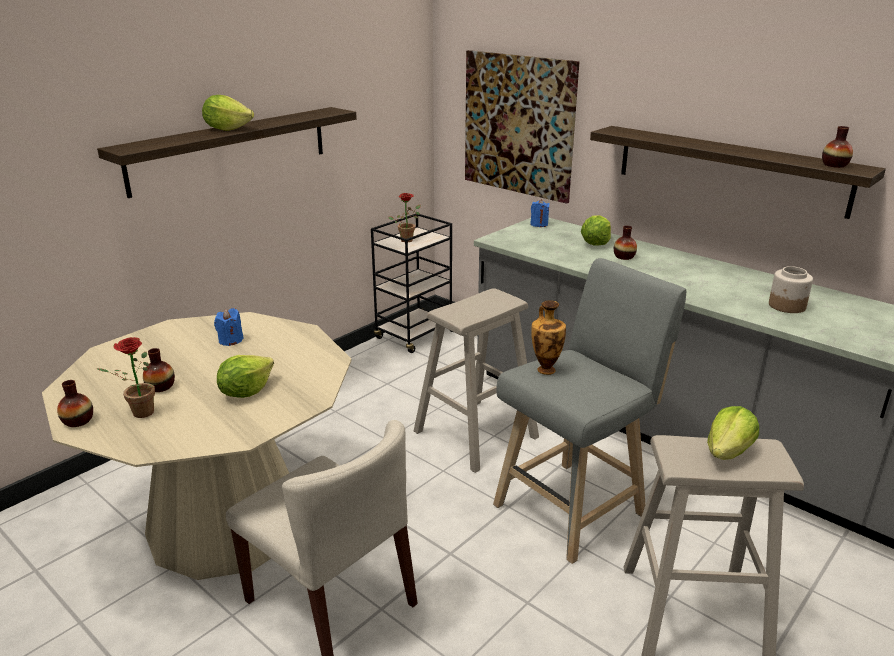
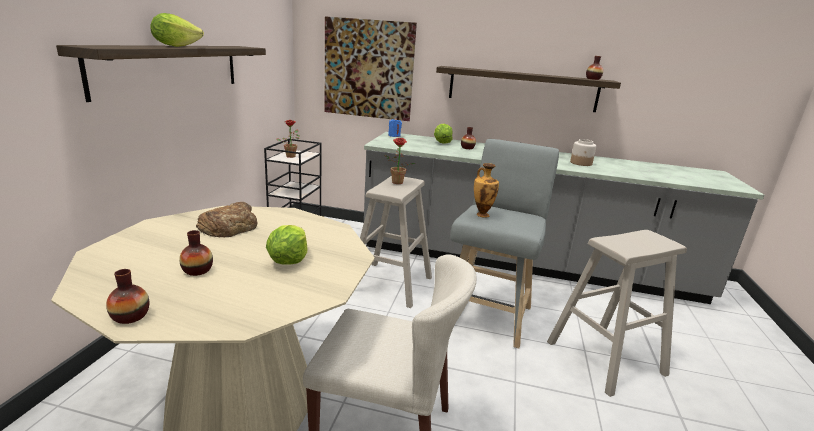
camera: 30 degrees left, 5 degrees down
potted plant [96,337,156,418] -> potted plant moved to [384,138,415,184]
blue candle [214,308,244,346] -> bread [196,202,257,237]
lettuce [707,406,759,460] -> none

